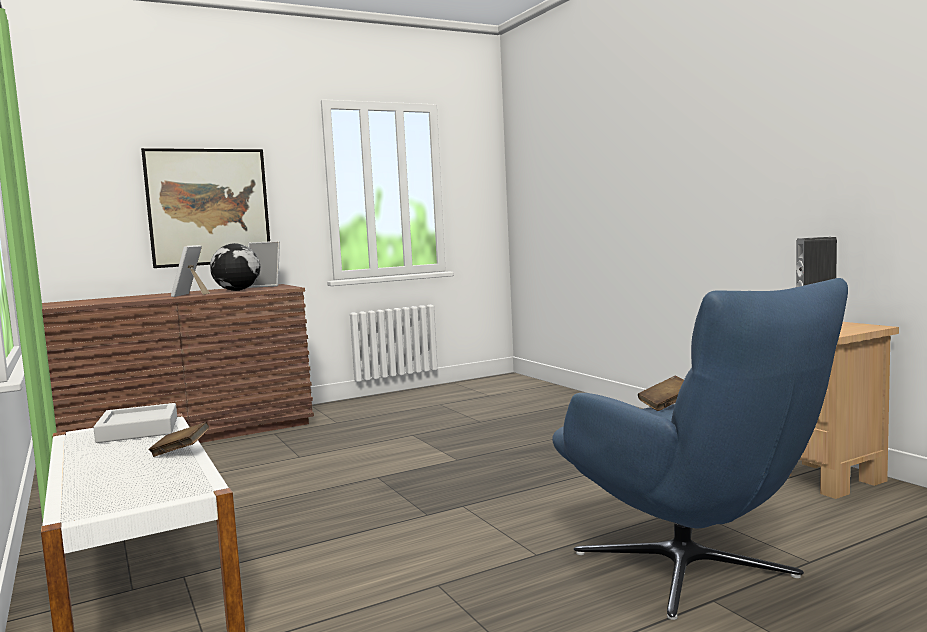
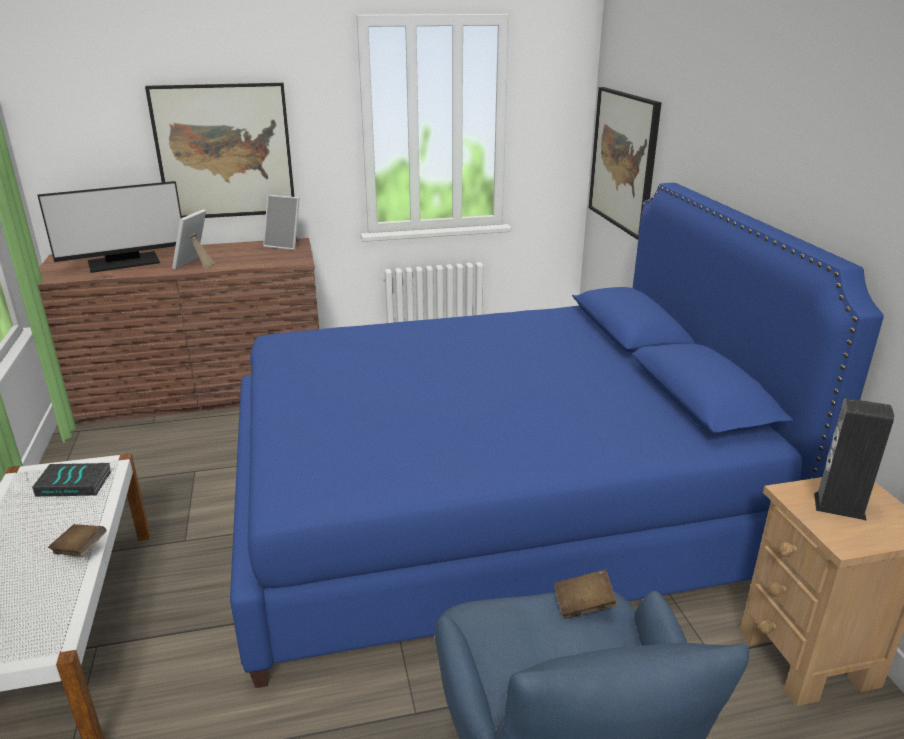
camera: 15 degrees right, 20 degrees up
grey tray [93,403,177,443] -> book [32,463,111,497]
globe [210,243,260,291] -> none
none -> monitor [37,181,182,273]
none -> blue bed [230,183,884,688]
none -> picture [589,87,661,240]

